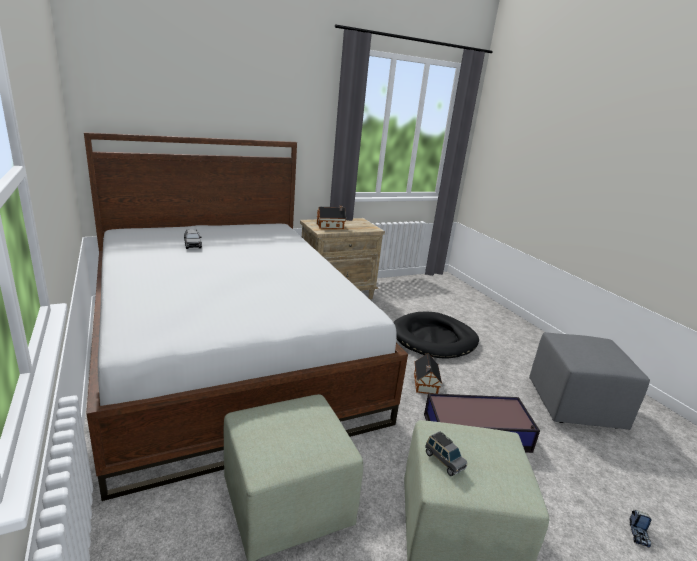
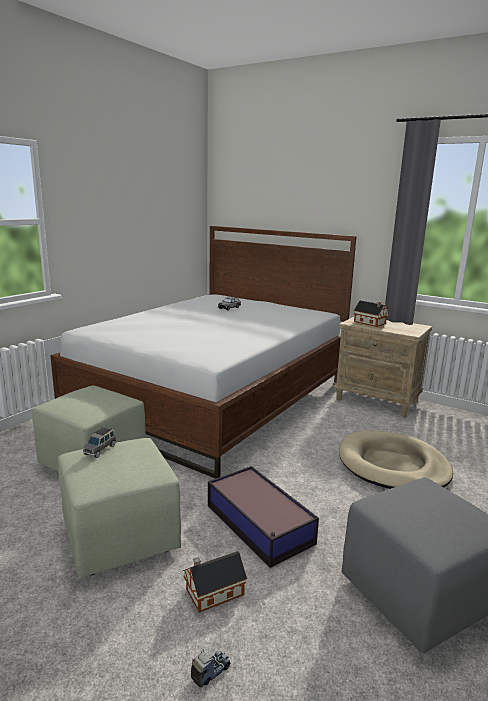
camera: 60 degrees right, 5 degrees down
black dog bed [393,312,479,358] -> beige dog bed [339,431,453,489]
toy house [414,354,442,394] -> toy house moved to [183,551,247,613]
toy truck [629,510,652,548] -> toy truck turned 150 degrees clockwise [191,649,231,687]

